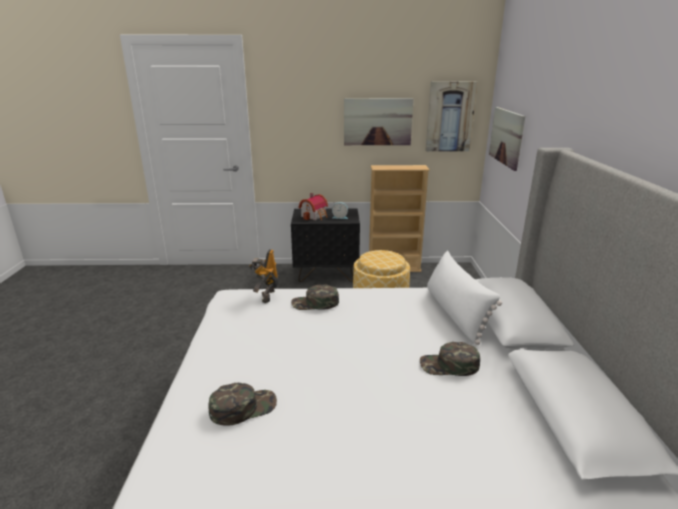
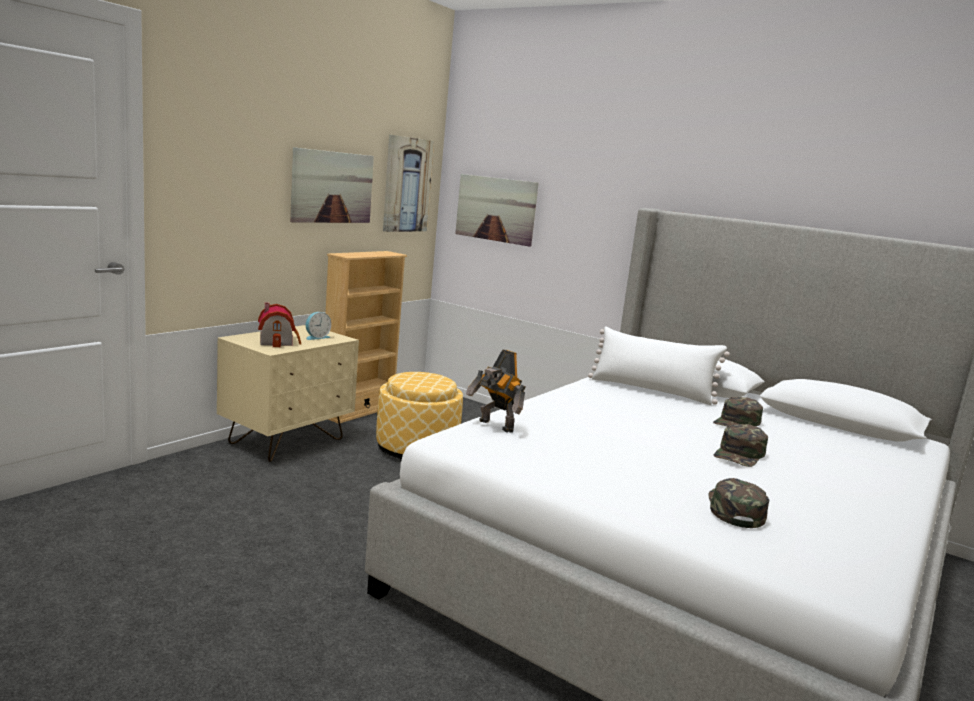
camera: 55 degrees left, 10 degrees down
black nightstand [291,208,360,282] -> beige nightstand [217,325,359,462]
green cap [291,284,339,310] -> green cap moved to [714,424,768,467]

